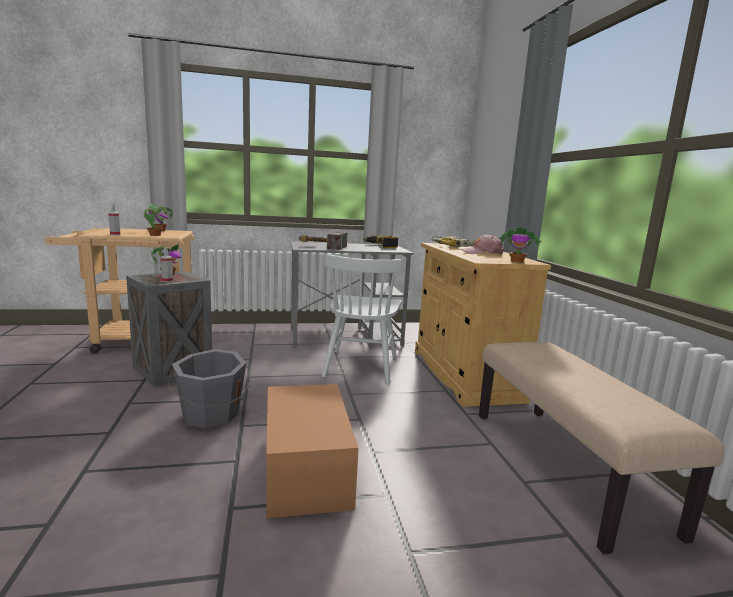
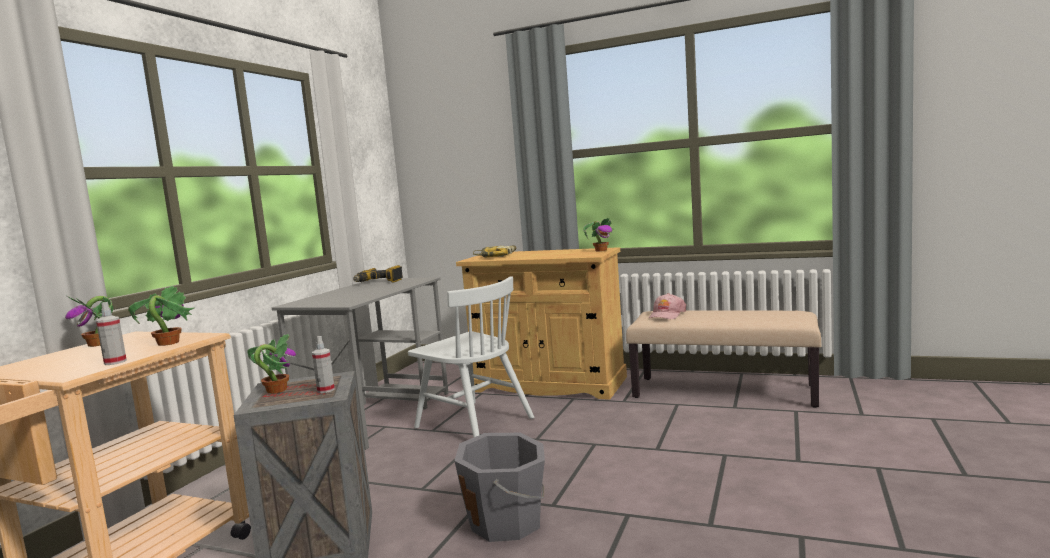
camera: 55 degrees left, 5 degrees down
cardboard box [266,384,358,519] -> none
hammer [299,232,347,250] -> none
pink cap [461,235,505,255] -> pink cap moved to [649,293,686,319]

